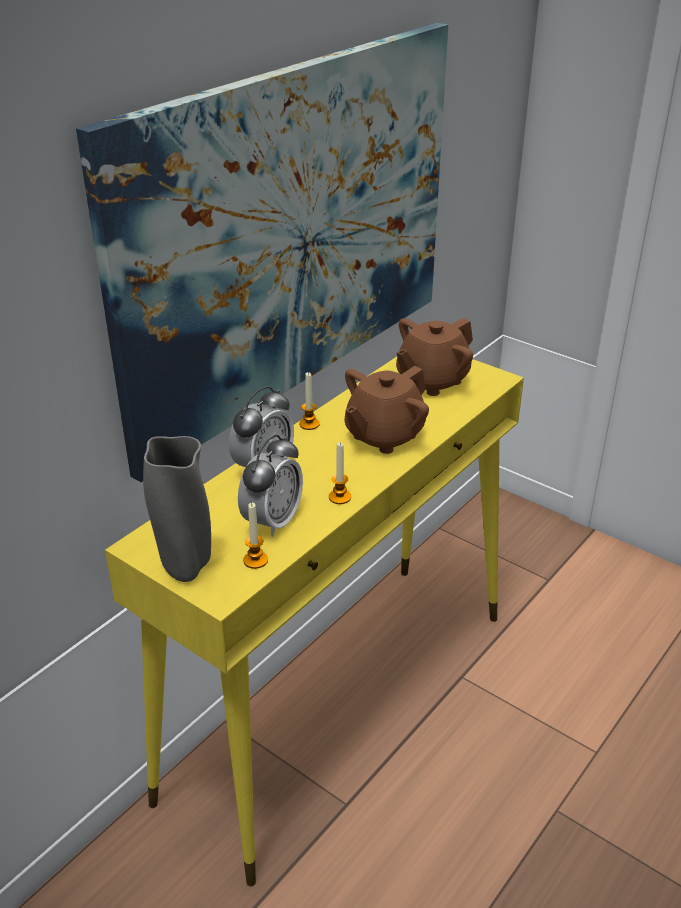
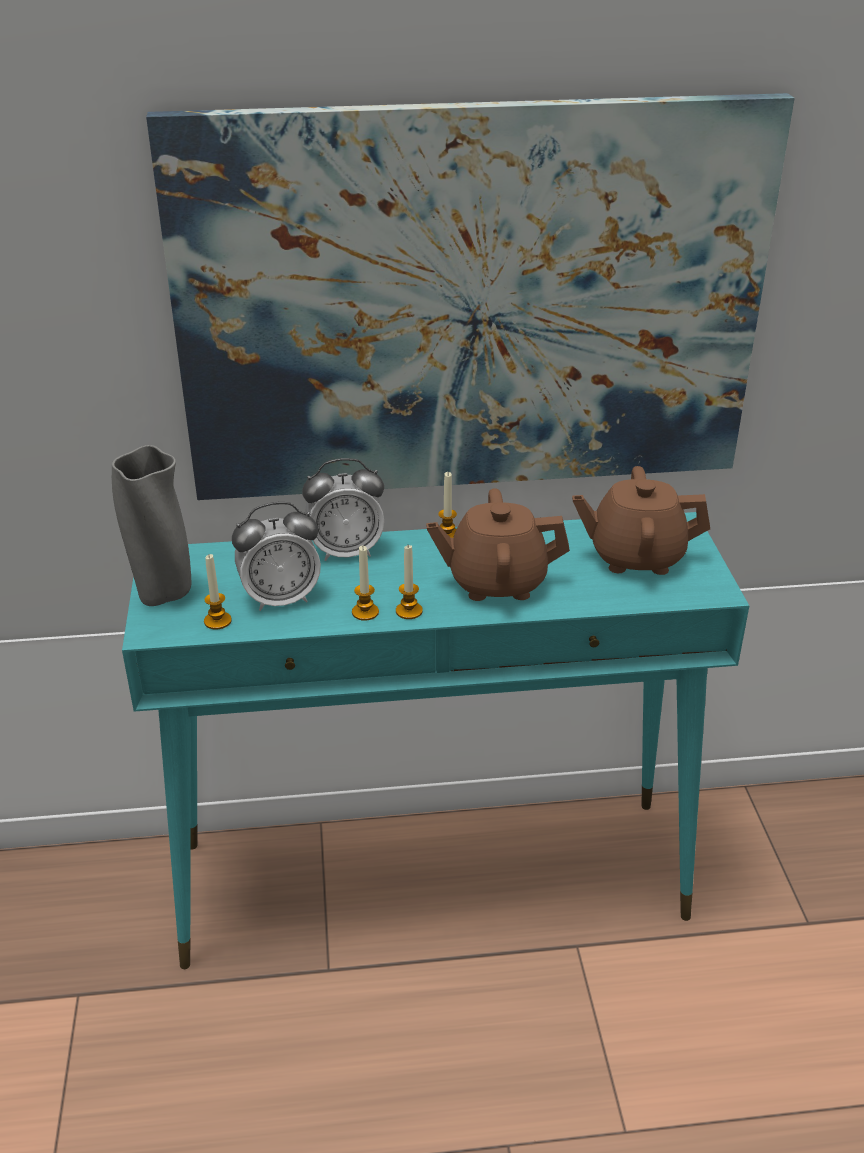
camera: 45 degrees right, 0 degrees up
yellow console table [105,357,524,886] -> turquoise console table [122,512,749,969]
none -> candle [396,545,423,619]

